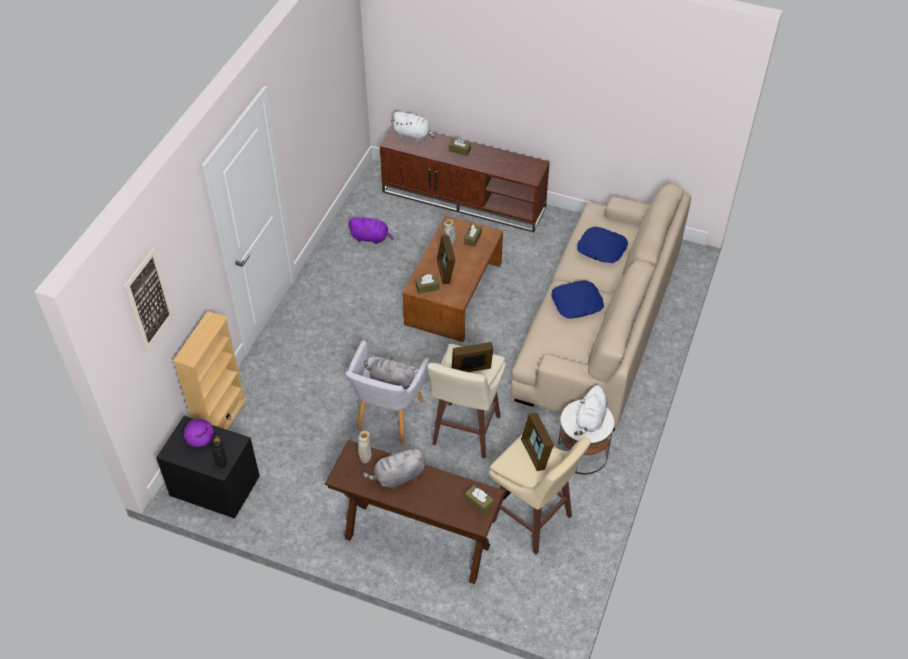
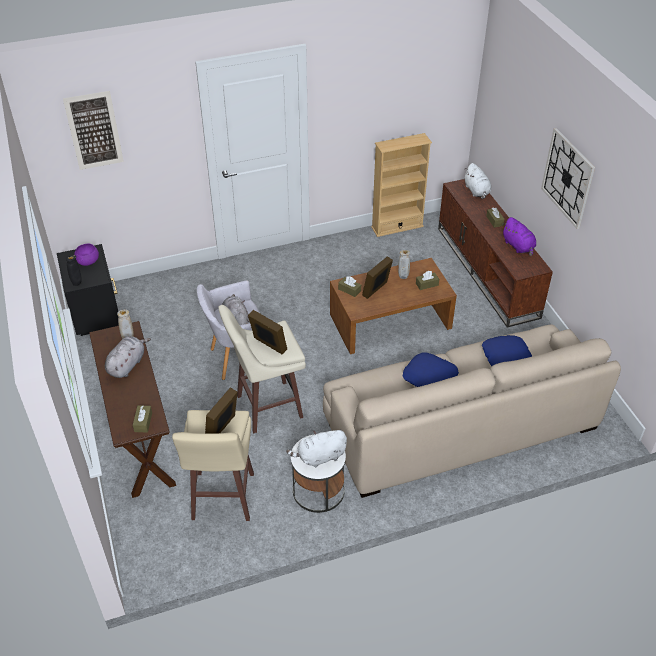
camera: 50 degrees right, 5 degrees down
beige bookcase [173,311,247,430] -> beige bookcase moved to [371,133,432,237]
purple plush toy [348,217,394,244] -> purple plush toy moved to [502,217,536,256]
grey plush toy [362,447,425,489] -> grey plush toy turned 90 degrees clockwise [105,336,151,378]
none -> wall clock [541,128,595,229]

